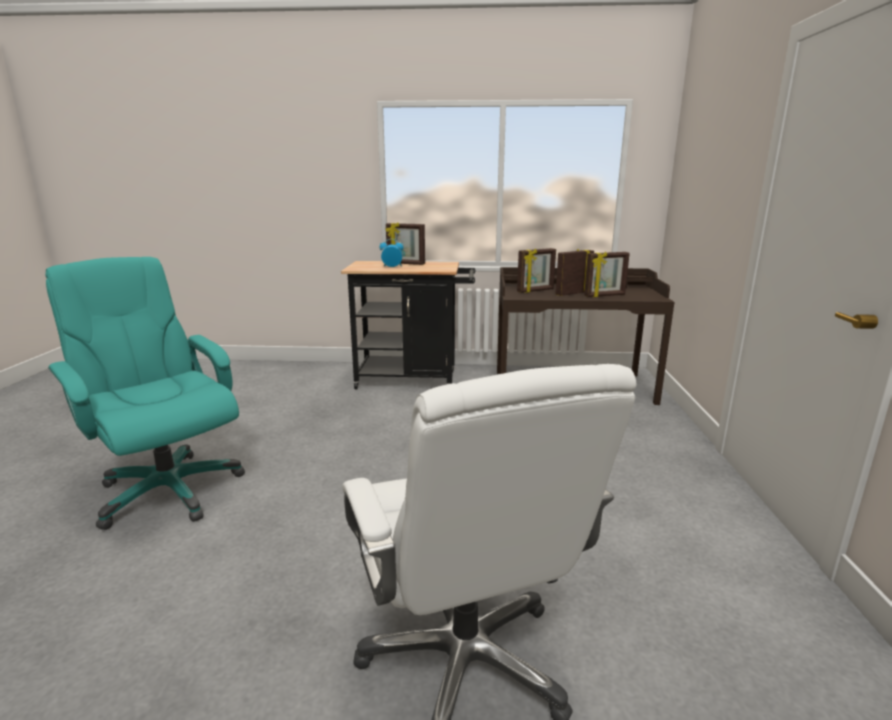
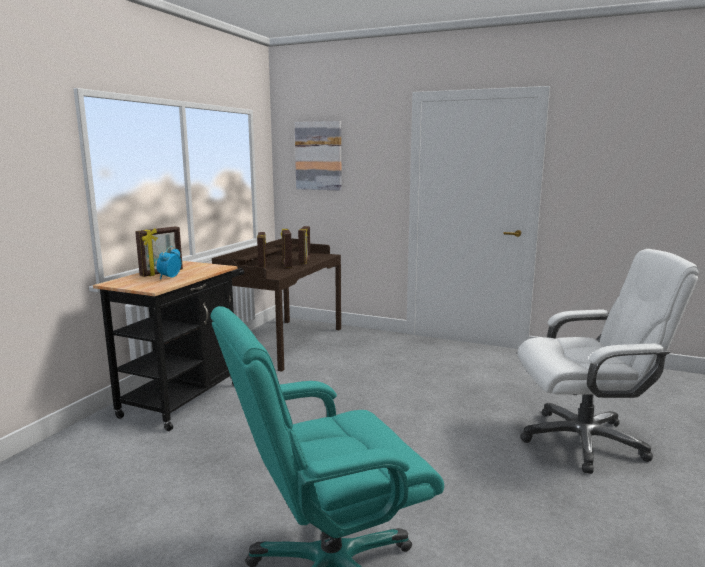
camera: 70 degrees left, 5 degrees down
none -> picture [295,121,342,191]

